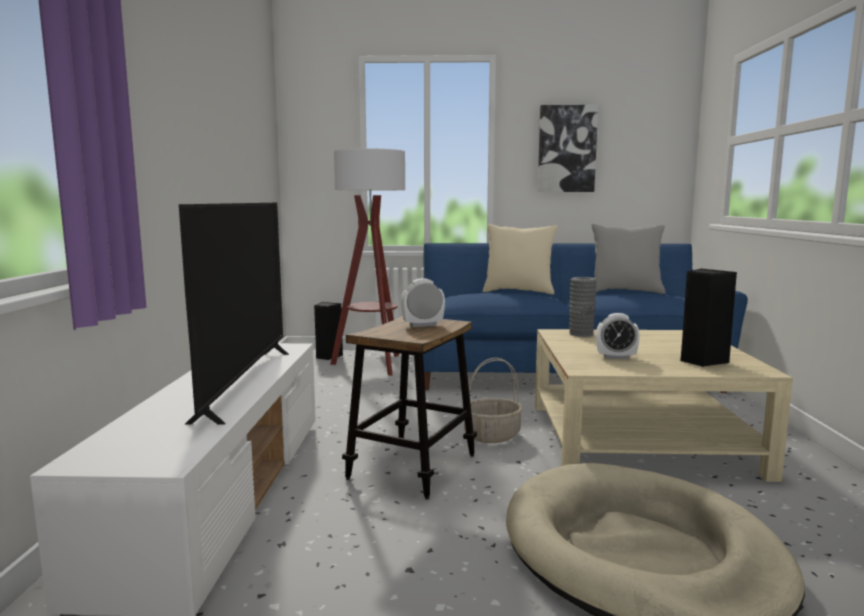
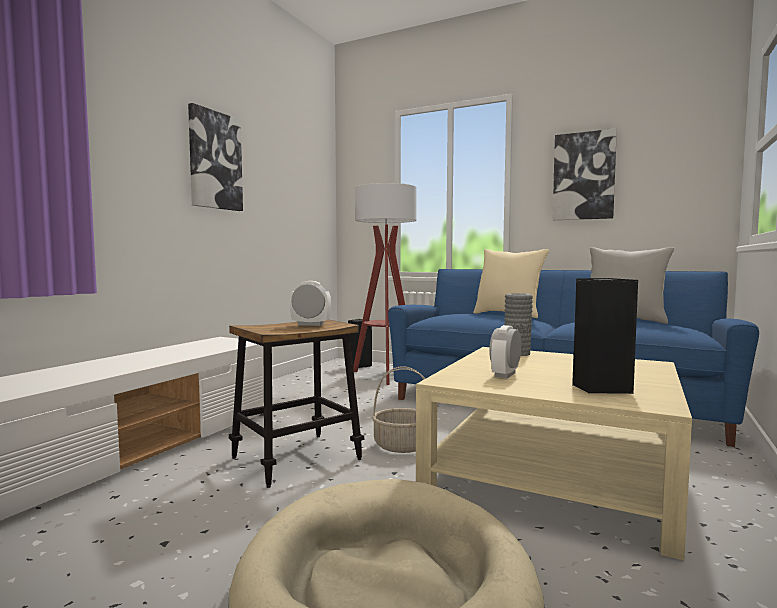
camera: 25 degrees right, 5 degrees down
television [179,203,289,425] -> none
alarm clock [596,313,640,359] -> alarm clock turned 90 degrees clockwise [489,325,522,378]
none -> picture [188,103,243,211]

